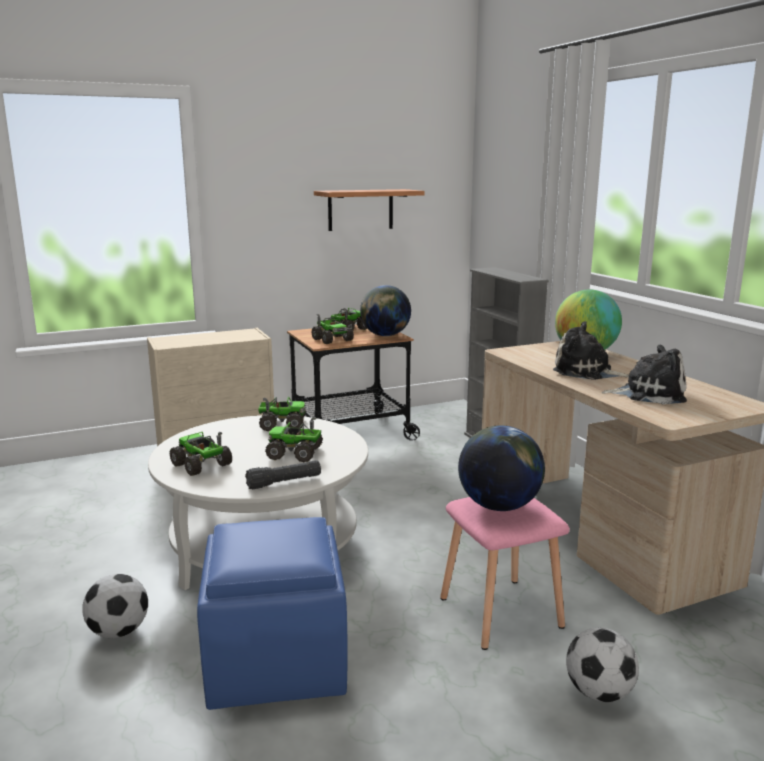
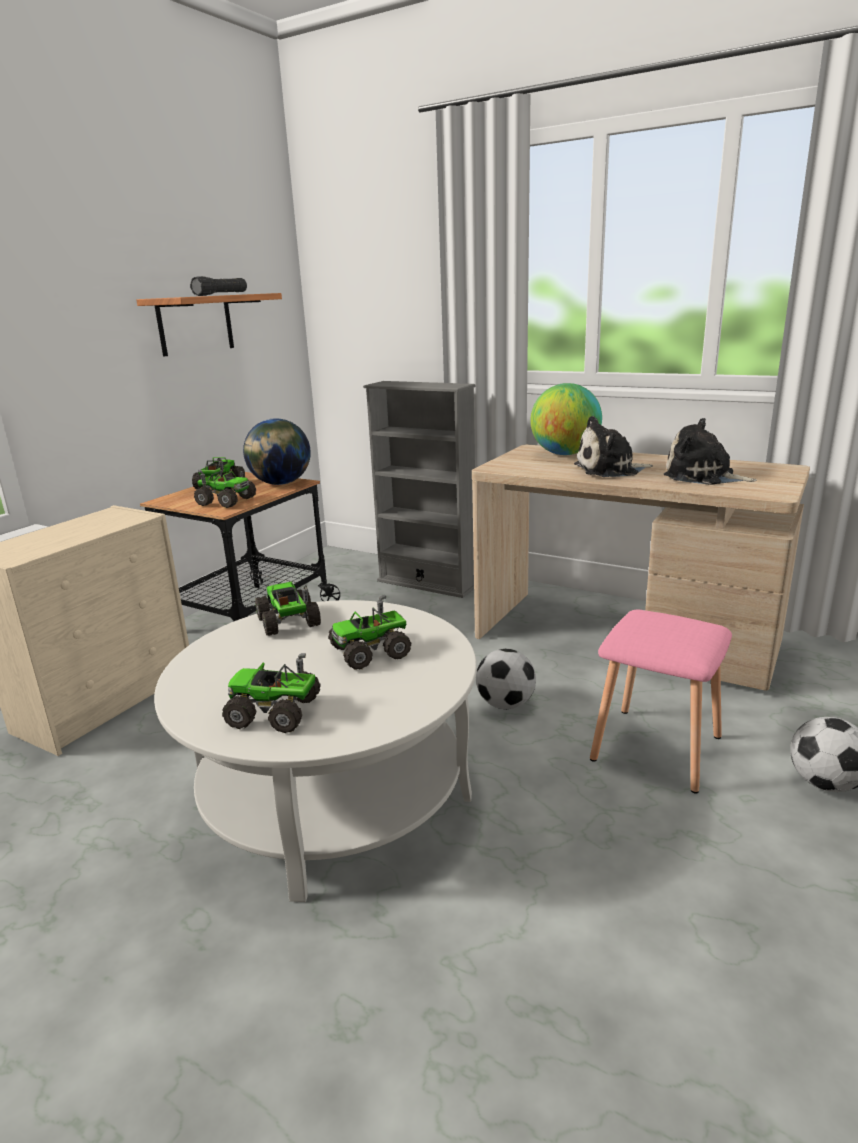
camera: 35 degrees left, 5 degrees up
football [82,574,148,638] -> football moved to [476,649,536,709]
blue ottoman [197,517,348,710] -> none
black flashlight [245,460,321,490] -> black flashlight moved to [190,276,247,296]
toy truck [259,397,306,431] -> toy truck turned 75 degrees counterclockwise [255,581,321,636]
globe [458,425,545,511] -> none
plush toy [602,345,687,405] -> plush toy turned 120 degrees counterclockwise [664,418,757,485]

